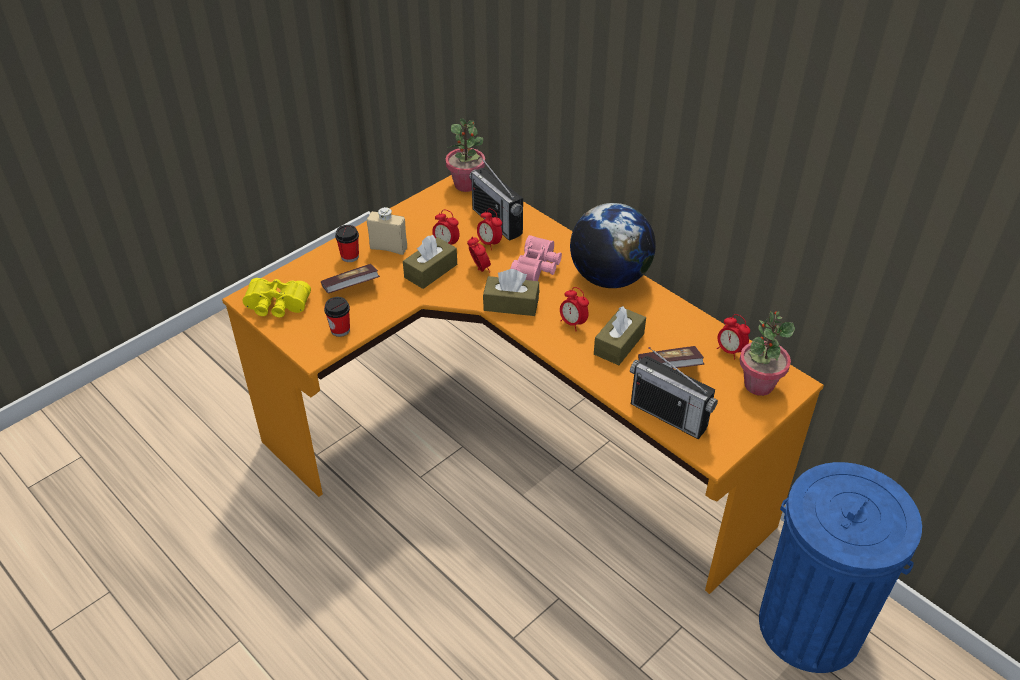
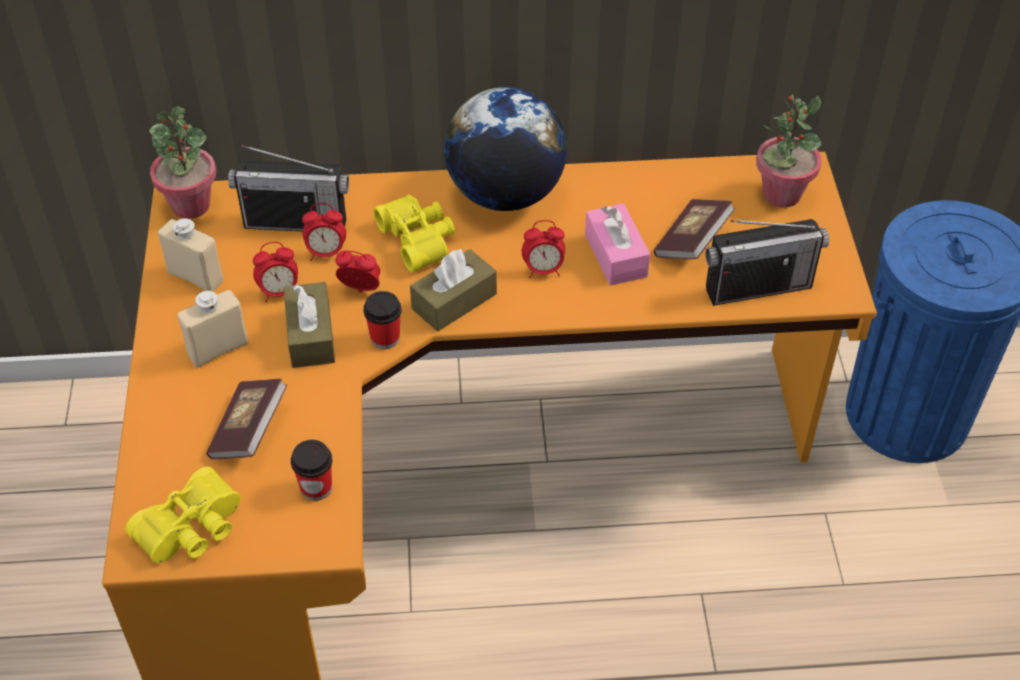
camera: 50 degrees left, 5 degrees up
cup [335,225,359,262] -> cup moved to [363,291,402,349]
pink binoculars [510,235,562,281] -> yellow binoculars [373,194,455,273]
brown tissue box [594,306,646,365] -> pink tissue box [585,203,650,286]
alarm clock [717,314,750,360] -> none
none -> beige bottle [158,218,223,292]

